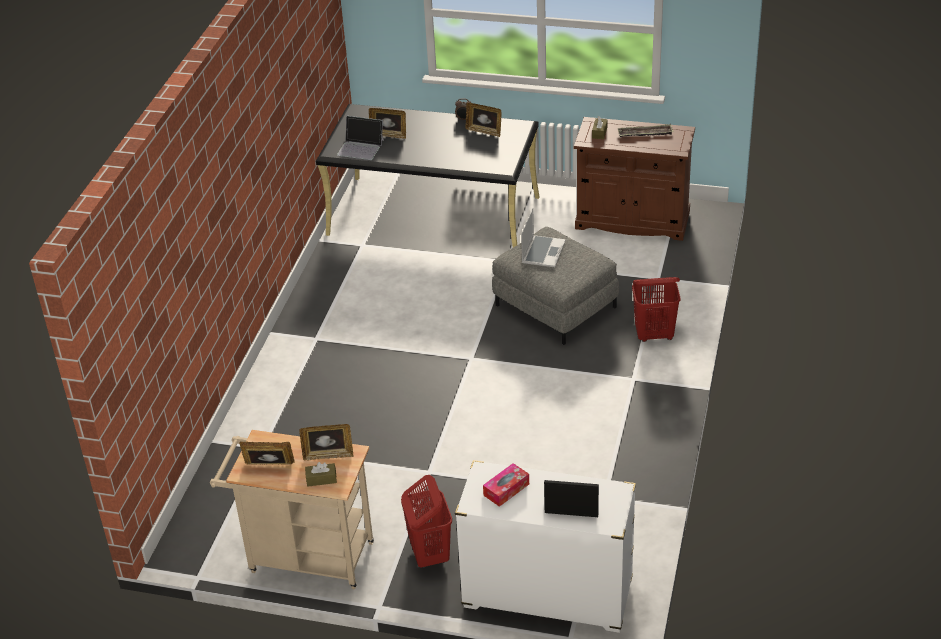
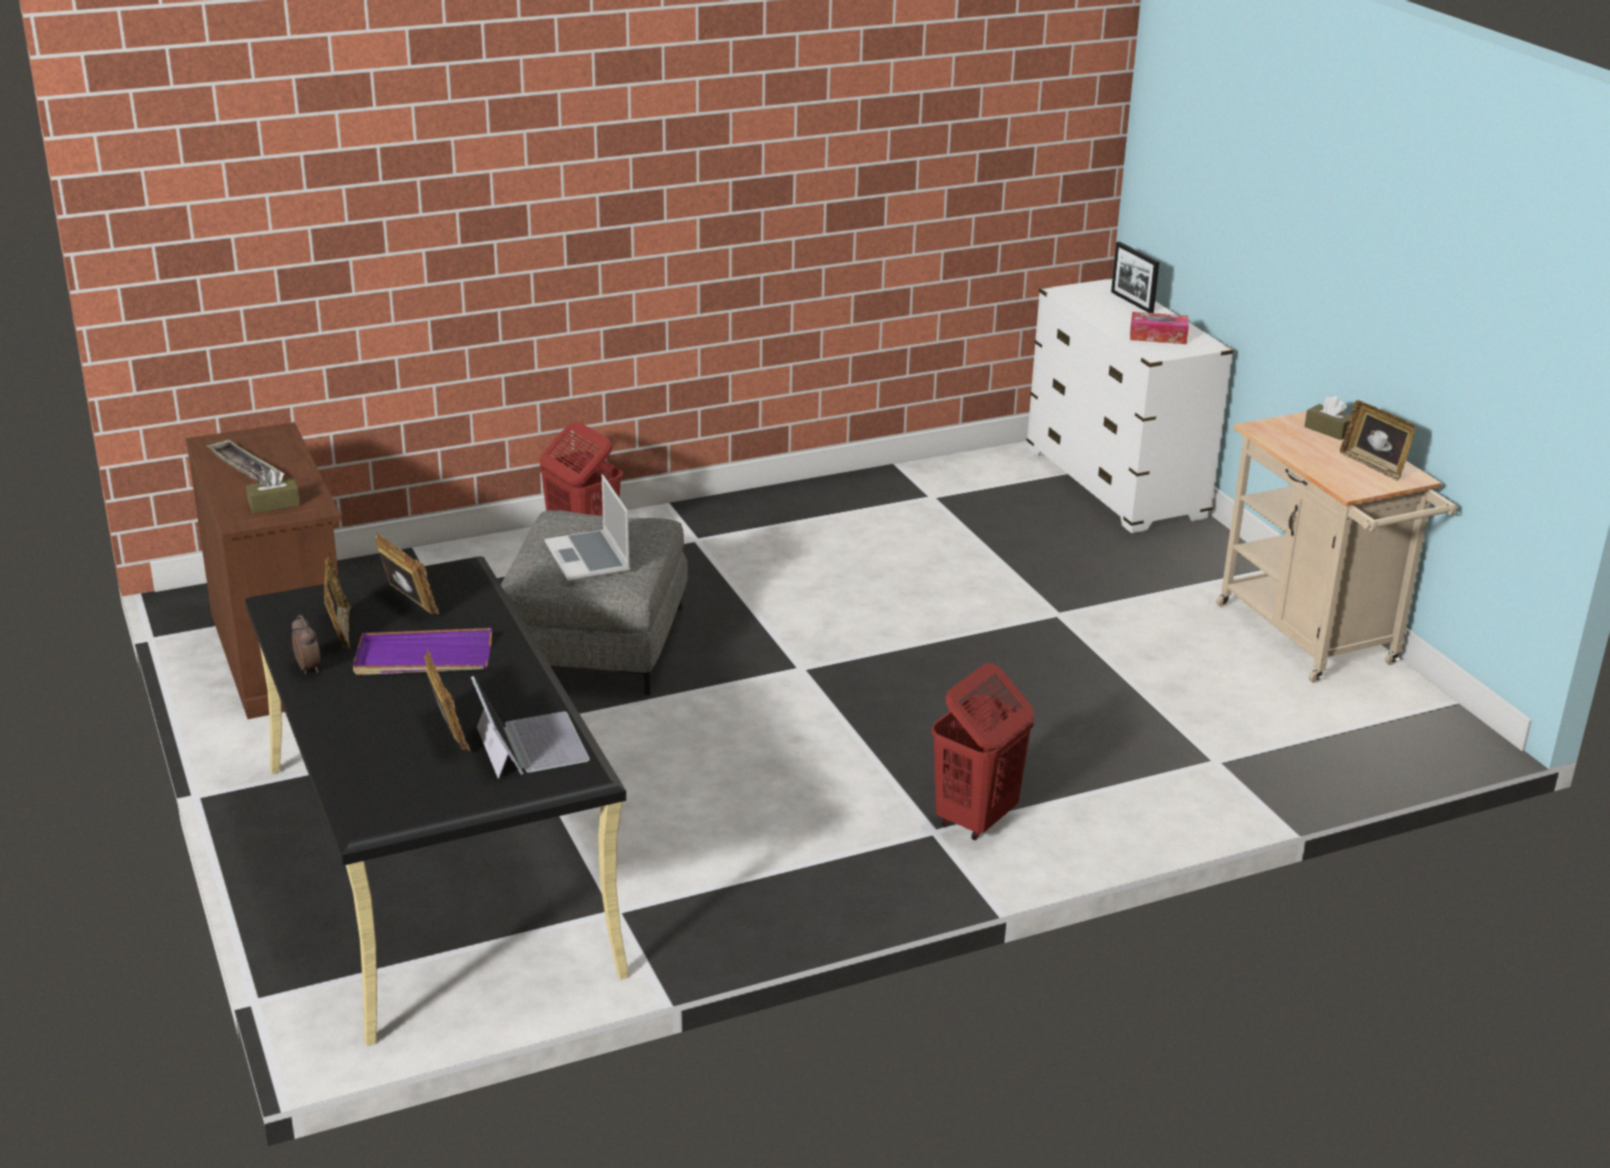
camera: 130 degrees left, 10 degrees down
picture frame [299,424,353,460] -> picture frame moved to [375,532,439,614]
red laundry basket [401,475,452,568] -> red laundry basket moved to [932,663,1034,840]
laptop [521,208,565,267] -> laptop turned 90 degrees counterclockwise [545,474,630,581]
none -> purple tray [353,628,492,675]

